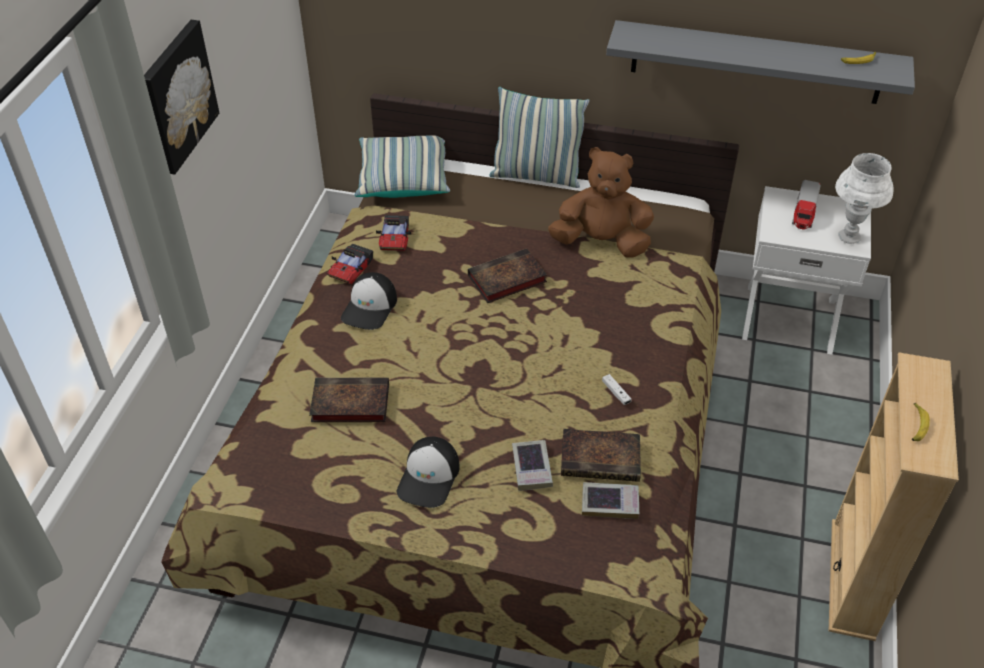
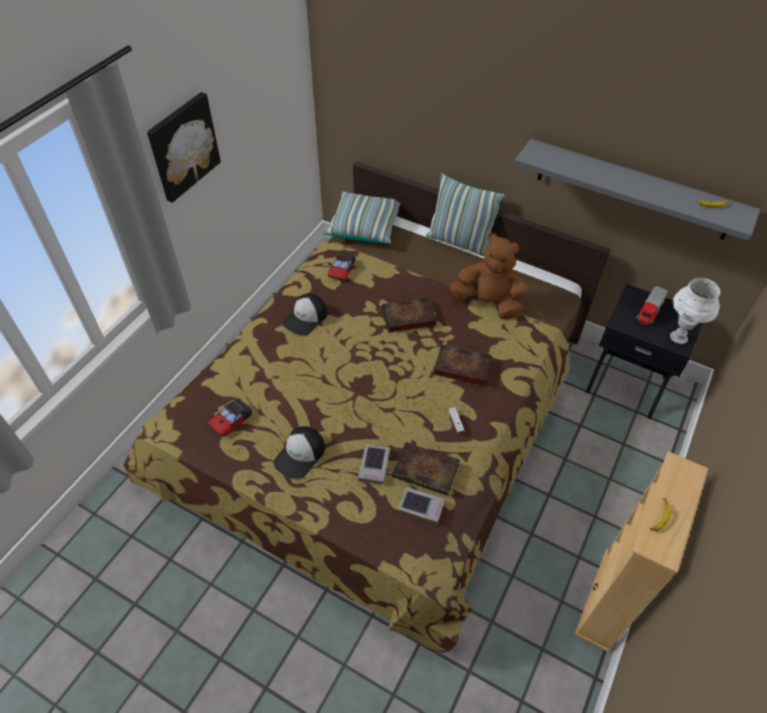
camera: 15 degrees right, 5 degrees up
book [309,377,389,422] -> book moved to [433,344,492,386]
toy car [327,244,373,284] -> toy car moved to [208,398,252,436]
white nightstand [742,186,871,355] -> black nightstand [586,284,703,419]

